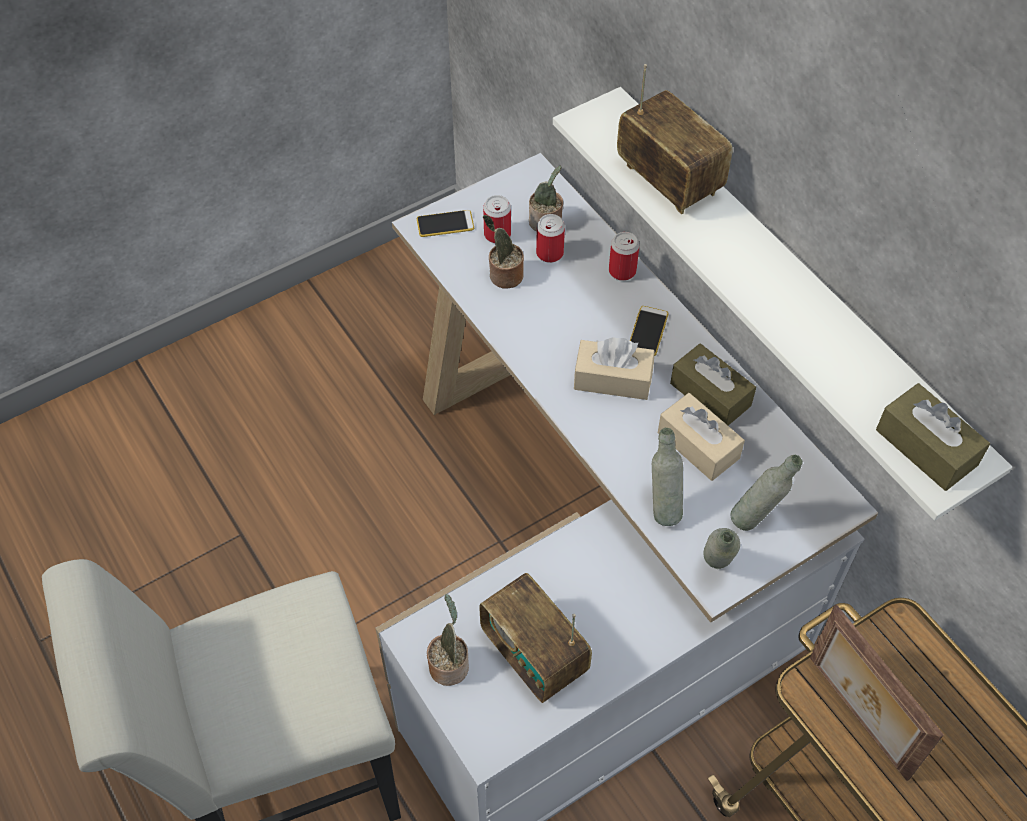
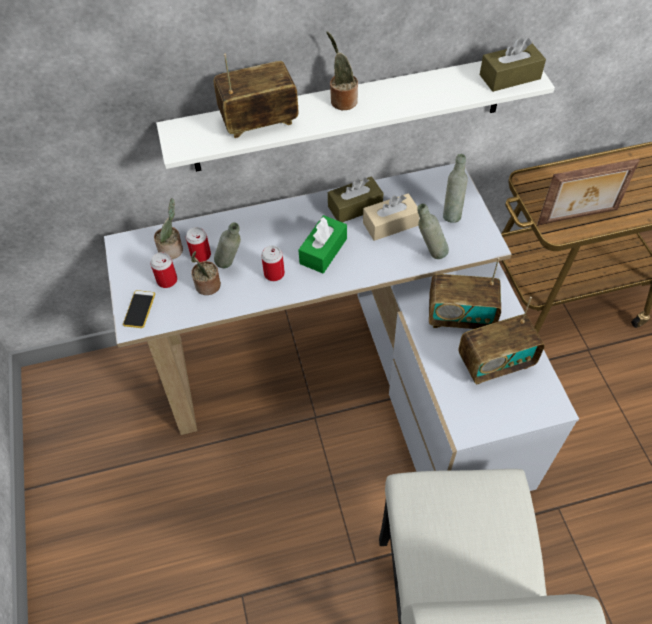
camera: 70 degrees left, 0 degrees up
potted plant [427,594,469,686] -> potted plant moved to [326,32,358,110]
beige tissue box [574,337,655,400] -> green tissue box [298,215,347,273]
can [609,232,639,281] -> can moved to [261,246,285,281]
phone [630,306,668,356] -> none
grey bottle [703,528,740,569] -> grey bottle moved to [214,222,241,268]
none -> radio [429,258,501,329]

